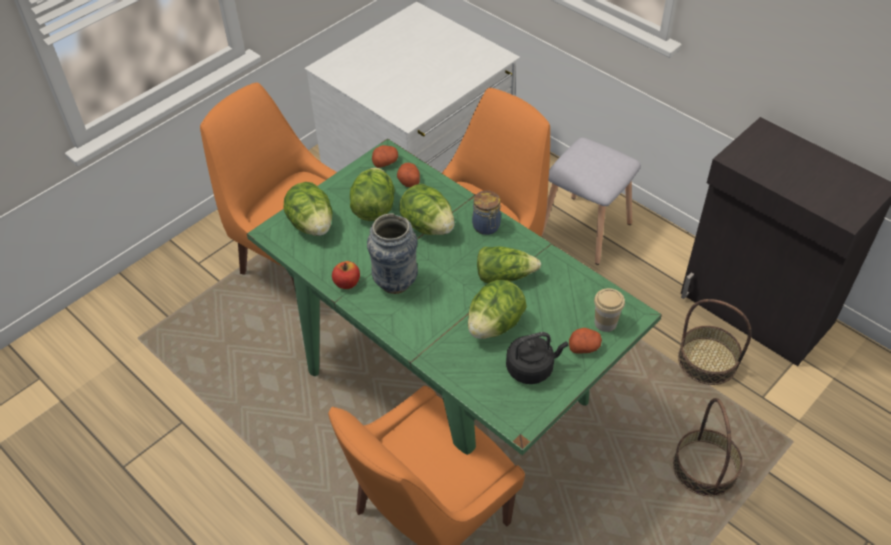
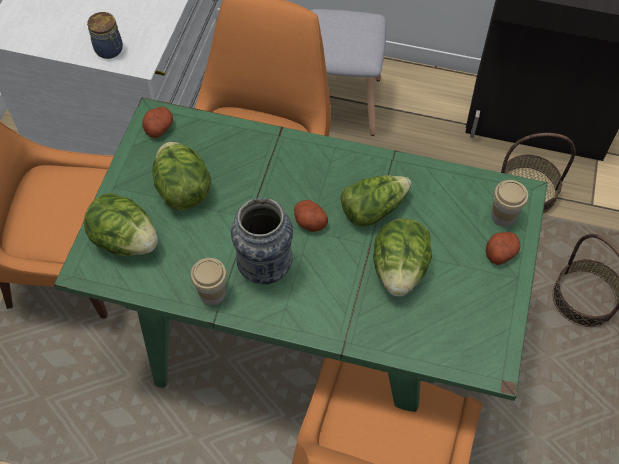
camera: 30 degrees left, 10 degrees up
apple [332,261,360,289] -> cup [191,258,227,305]
potato [397,163,420,187] -> potato moved to [294,200,328,232]
lettuce [399,184,455,235] -> none
jar [472,191,501,235] -> jar moved to [87,12,123,59]
black kettle [506,332,568,384] -> none

